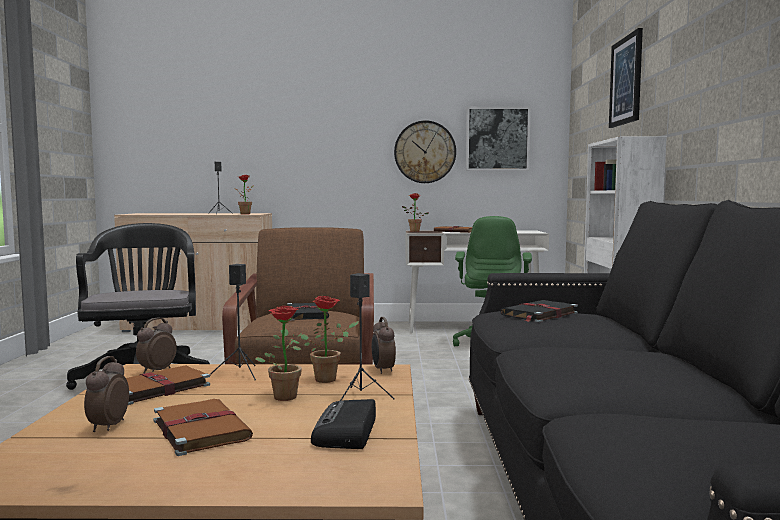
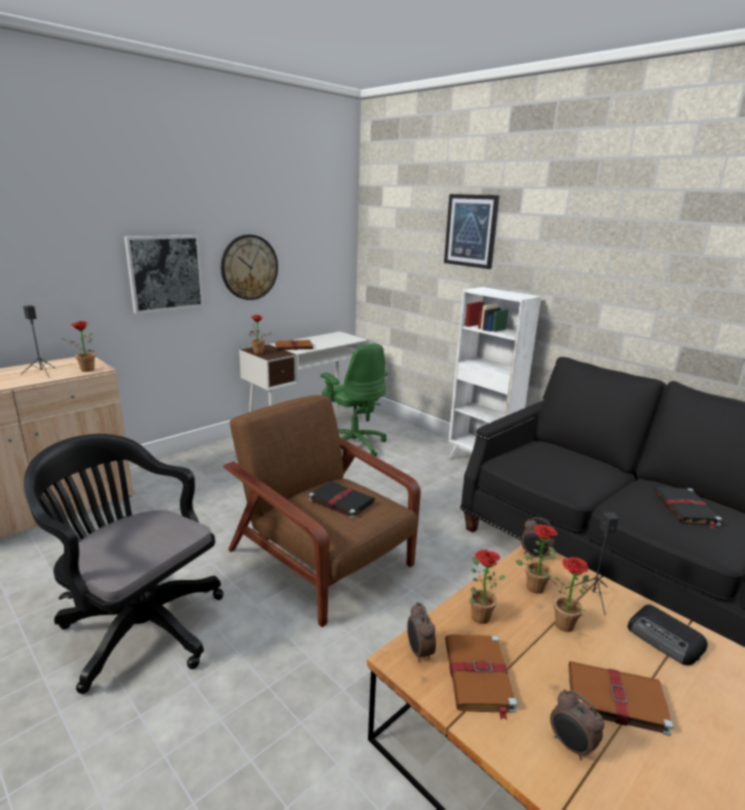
camera: 45 degrees left, 15 degrees up
black speaker [210,264,256,380] -> potted plant [469,550,505,624]
picture [466,106,531,171] -> picture moved to [124,235,204,314]
black book [500,300,578,322] -> black book moved to [653,487,722,529]

